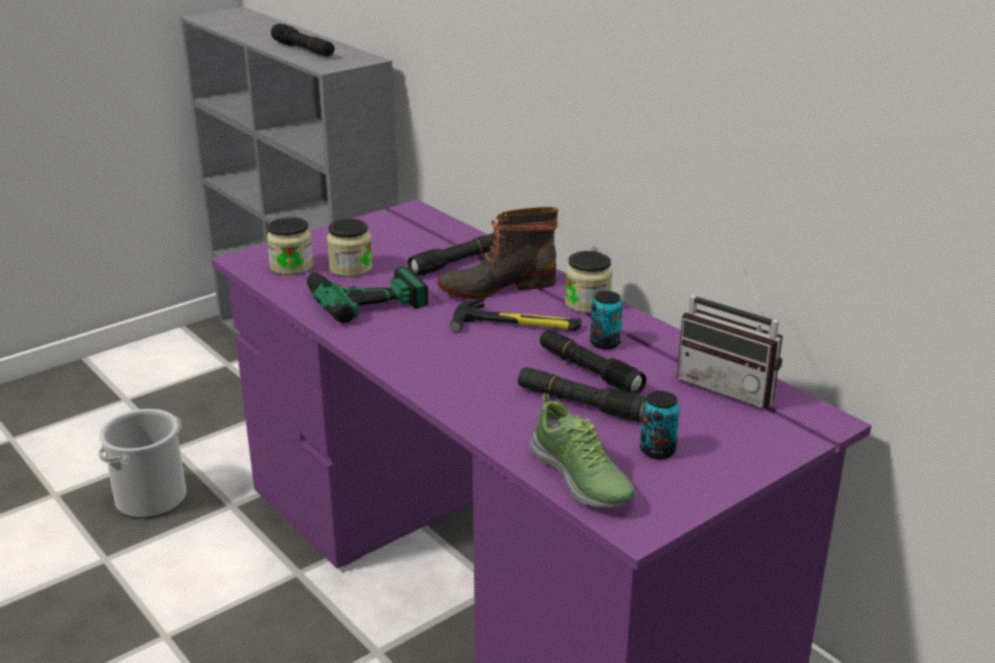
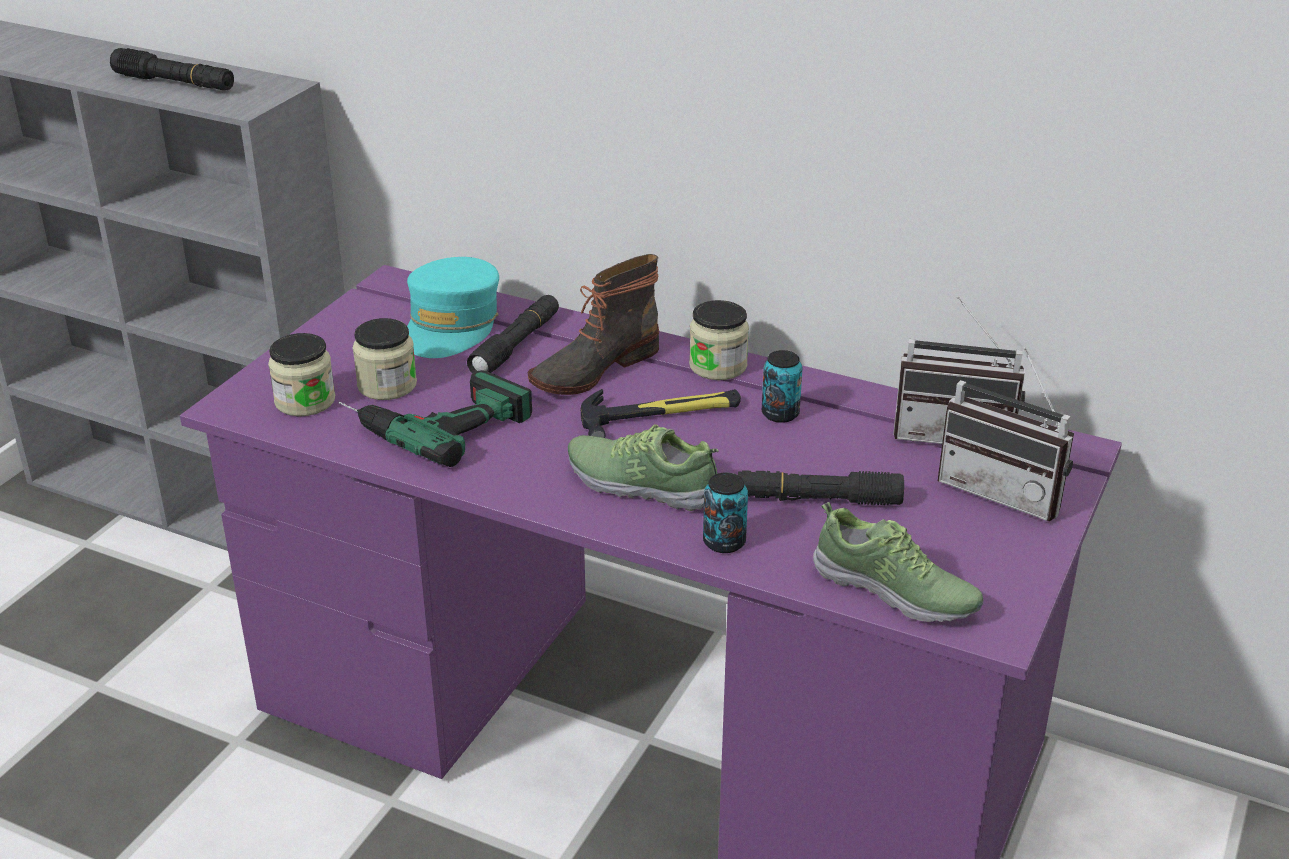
camera: 25 degrees left, 5 degrees up
bucket [98,409,186,518] -> none
black flashlight [540,329,646,394] -> none
can [640,391,680,459] -> can moved to [703,472,748,553]
none -> turquoise cap [407,257,499,358]
none -> shoe [568,424,719,511]
none -> radio [938,347,1074,522]

